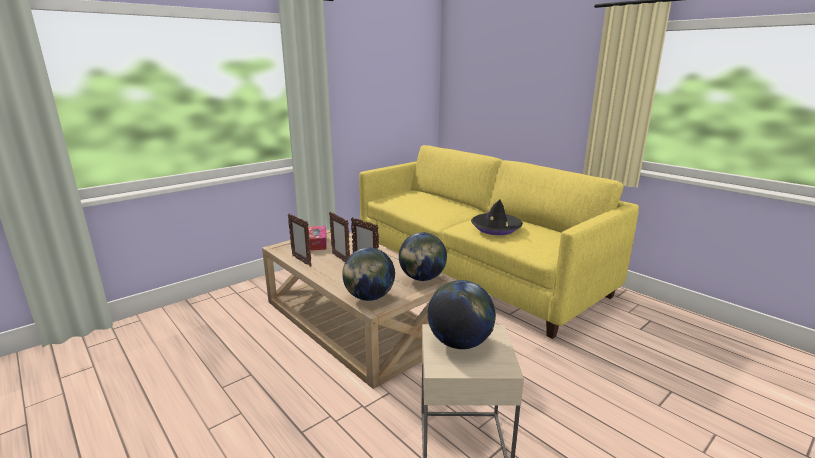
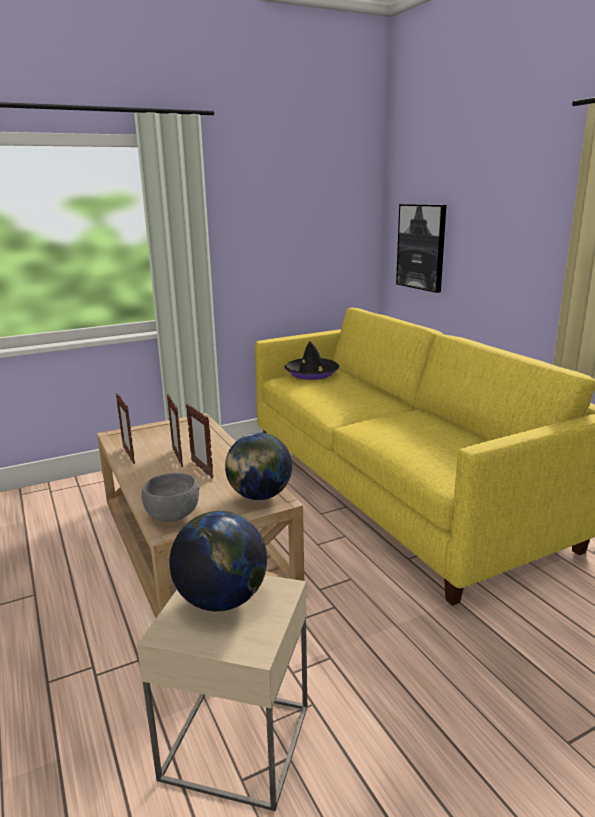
camera: 15 degrees right, 0 degrees up
tissue box [308,226,327,251] -> none
globe [342,248,395,301] -> grey bowl [142,473,200,522]
black hat [471,200,523,235] -> black hat moved to [285,341,340,380]
none -> picture [396,204,446,293]

